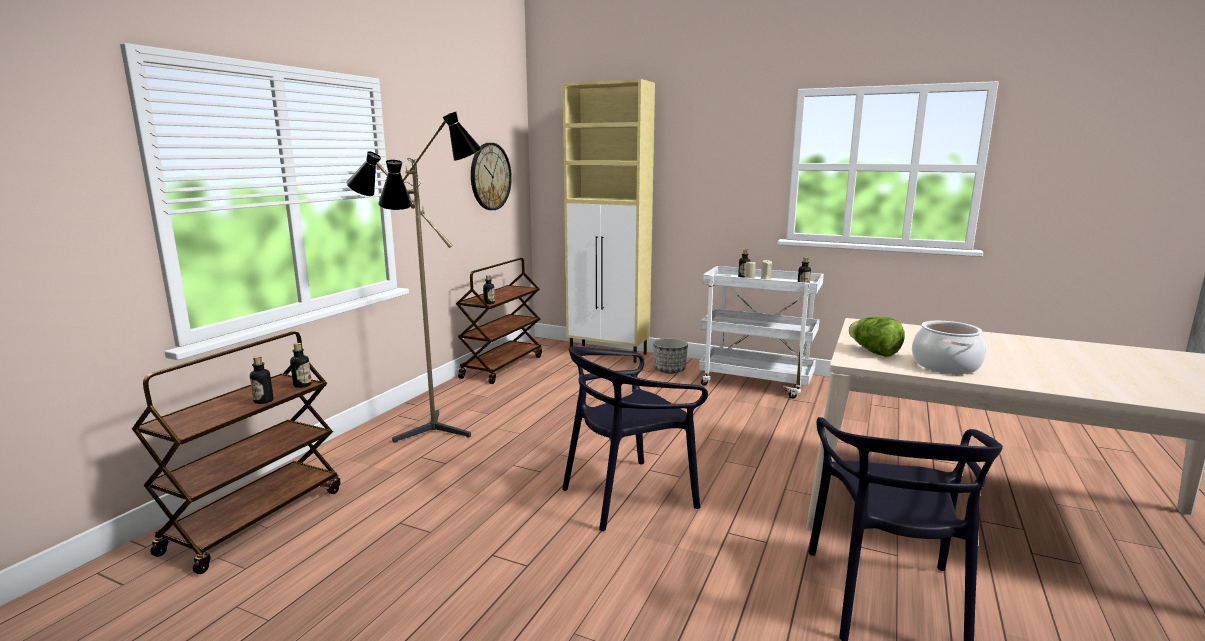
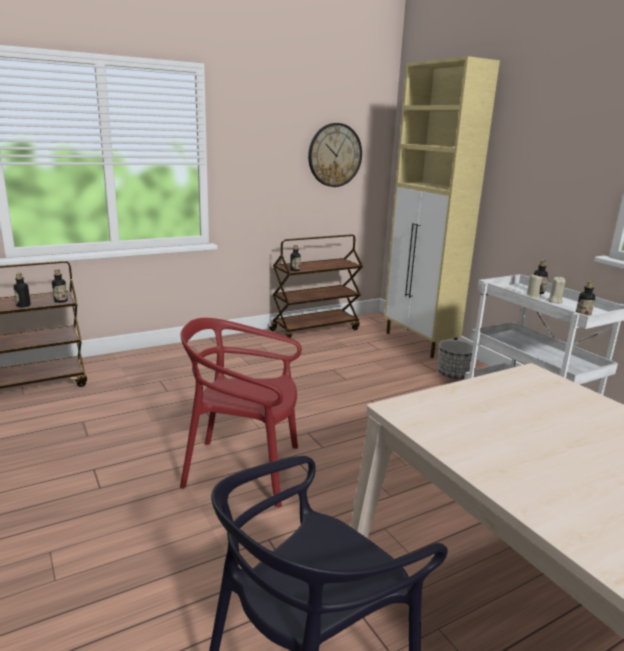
camera: 35 degrees right, 5 degrees up
floor lamp [346,112,482,443] -> none
black chair [562,347,708,531] -> red chair [180,318,302,507]
lettuce [849,317,905,357] -> none
cooking pot [912,321,986,374] -> none

